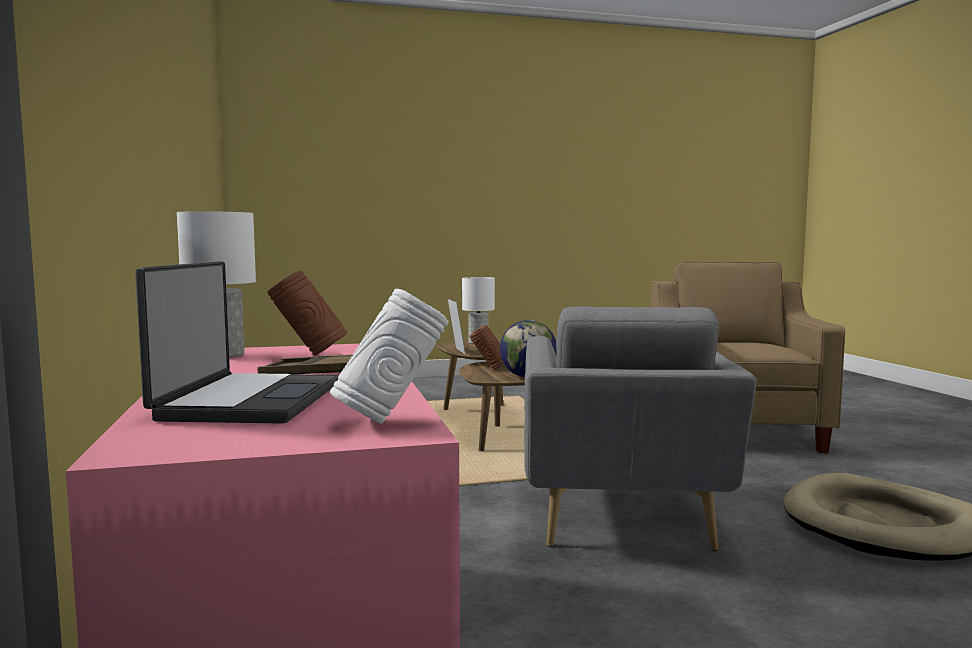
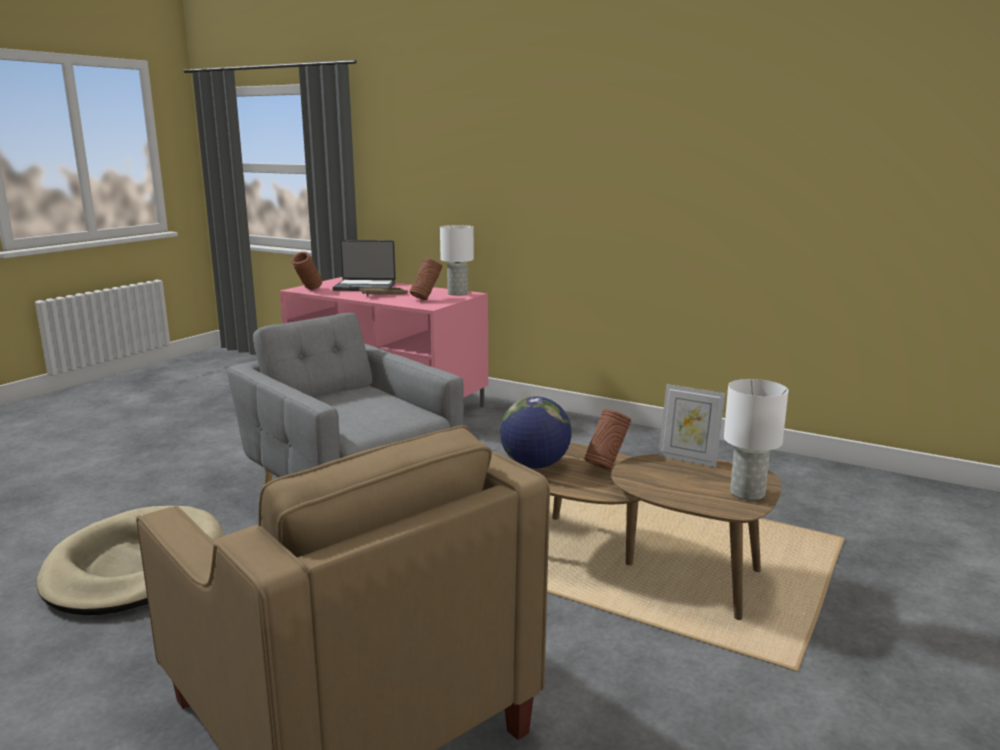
camera: 135 degrees right, 10 degrees up
laptop [135,261,339,424] -> laptop turned 45 degrees counterclockwise [333,240,396,291]
white vase [330,289,449,424] -> brown vase [291,252,322,290]

